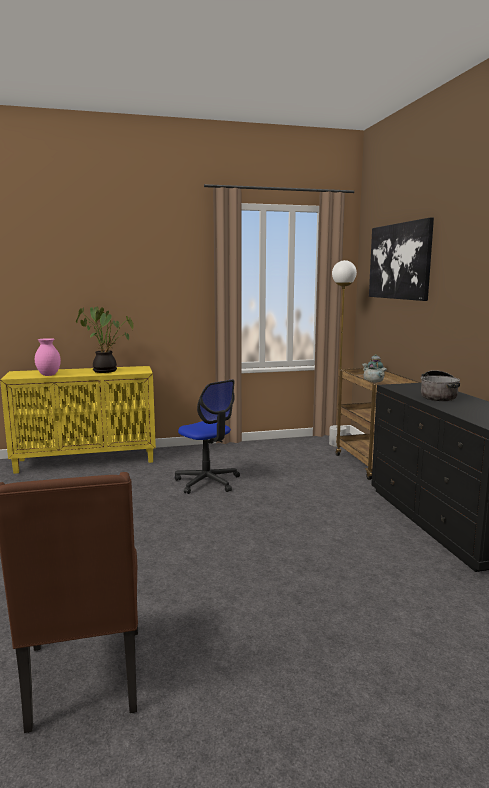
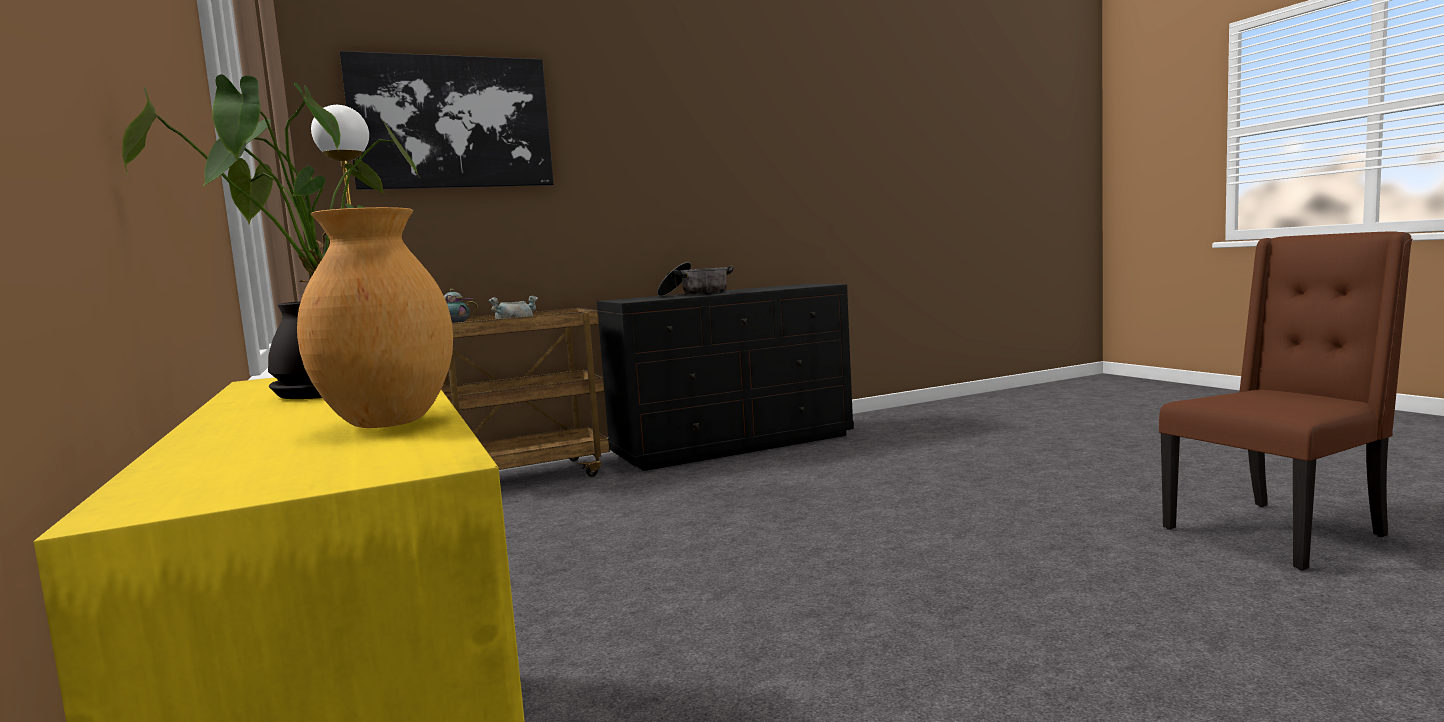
camera: 100 degrees left, 5 degrees down
pink vase [35,338,61,376] -> brown vase [297,207,453,428]
office chair [175,379,240,494] -> none

